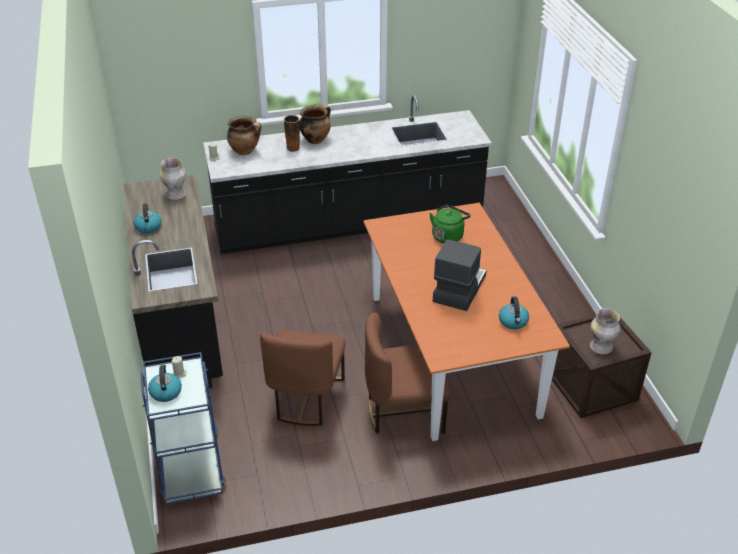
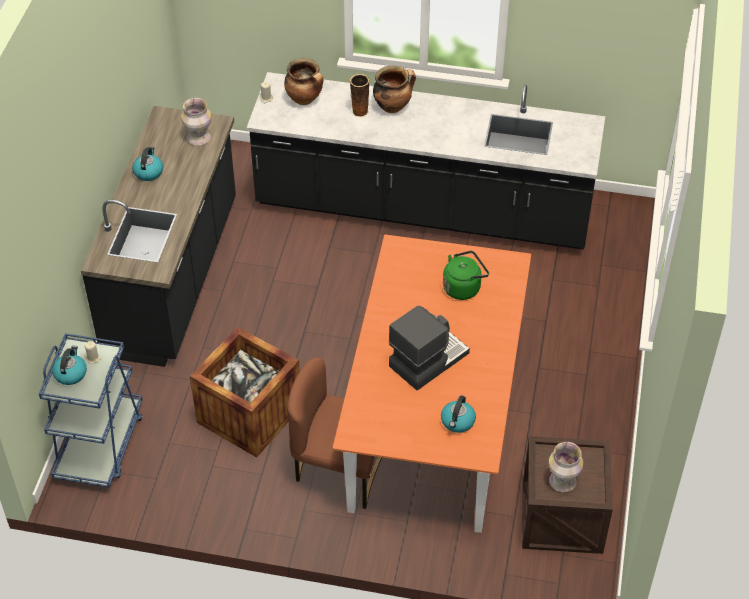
camera: 25 degrees right, 10 degrees up
brown chair [260,330,346,426] -> crate [190,327,300,457]

